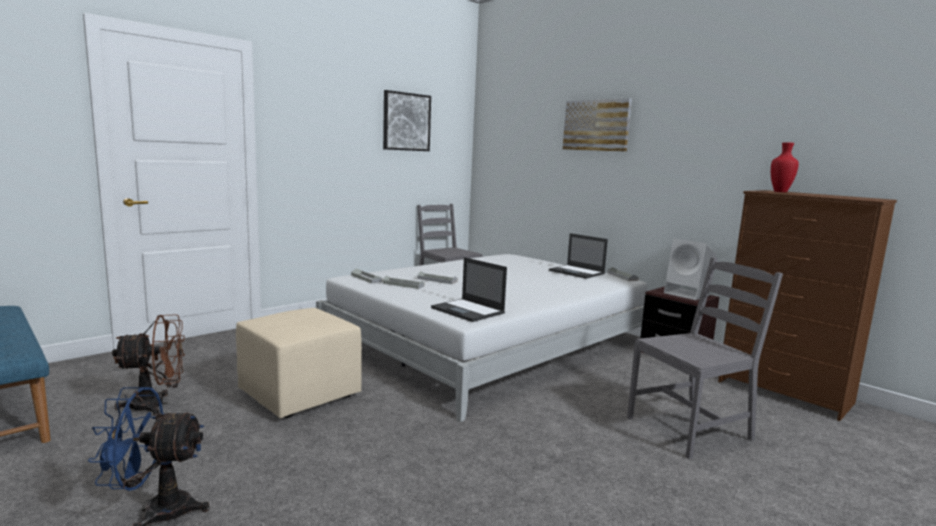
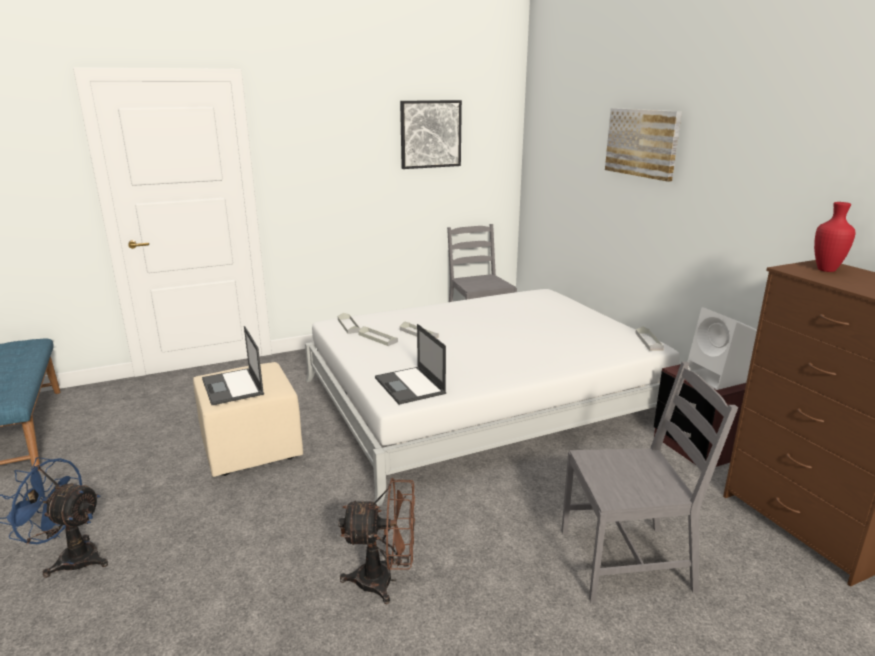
camera: 20 degrees right, 10 degrees up
brown fan [112,314,185,415] -> brown fan moved to [338,478,415,604]
laptop [549,233,608,279] -> laptop moved to [202,326,264,405]

